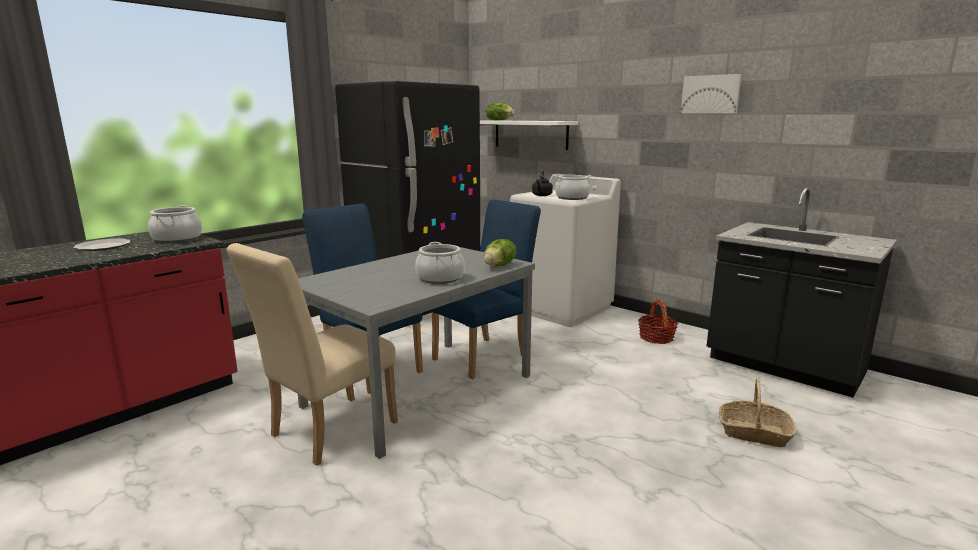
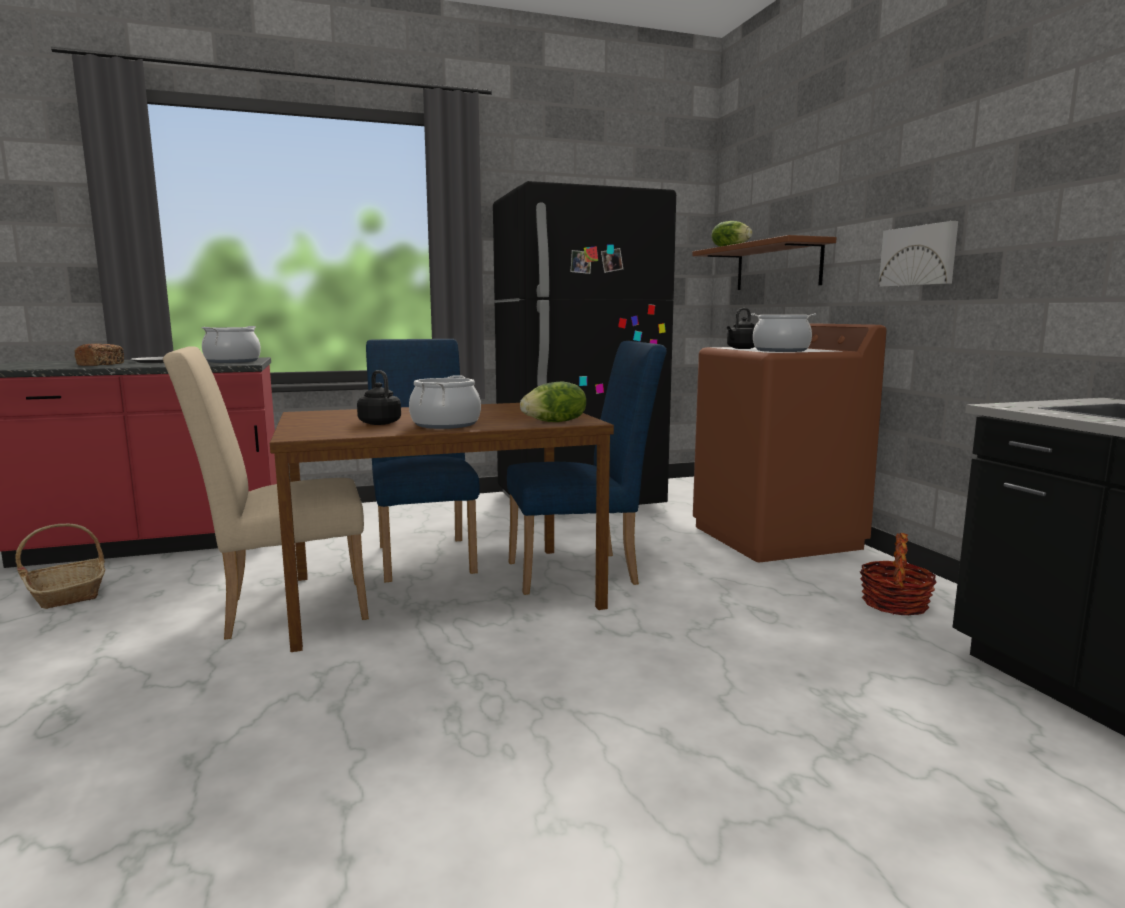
camera: 30 degrees right, 5 degrees down
grey dining table [298,247,535,459] -> brown dining table [270,403,614,652]
white shelf [480,120,578,150] -> brown shelf [692,235,837,290]
white washing machine [510,174,621,327] -> brown washing machine [693,323,887,562]
picture [681,74,742,113] -> picture moved to [879,221,958,287]
basket [719,378,796,447] -> basket moved to [15,523,106,609]
none -> bread [75,344,124,366]
none -> black kettle [357,370,401,425]

